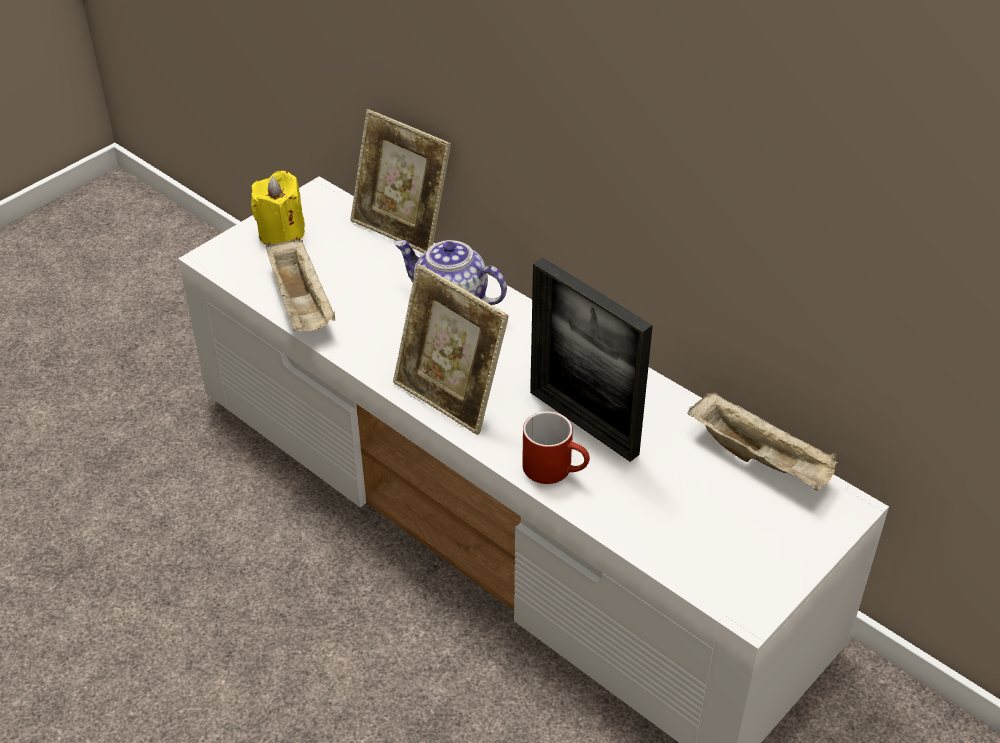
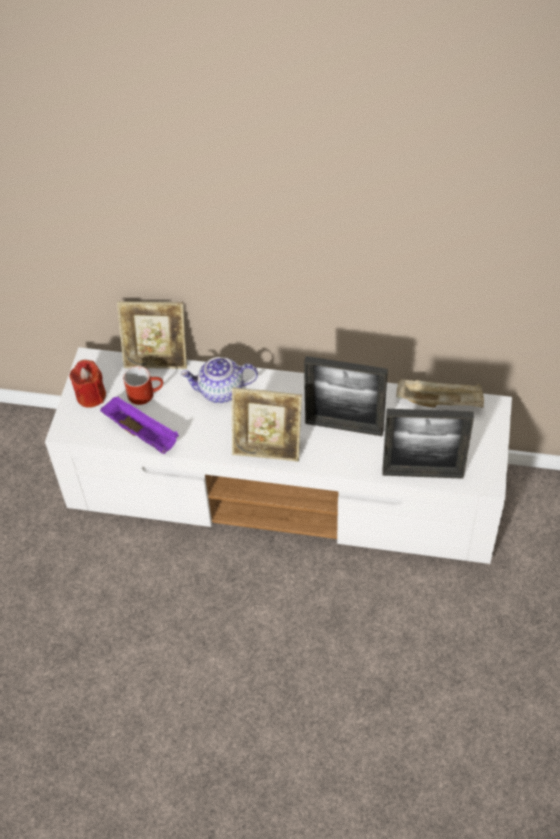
camera: 30 degrees left, 10 degrees up
yellow candle [251,171,305,245] -> red candle [69,360,106,408]
beige tray [266,238,335,332] -> purple tray [100,396,179,454]
red mug [522,411,590,484] -> red mug moved to [123,366,163,405]
none -> picture frame [382,409,474,479]

